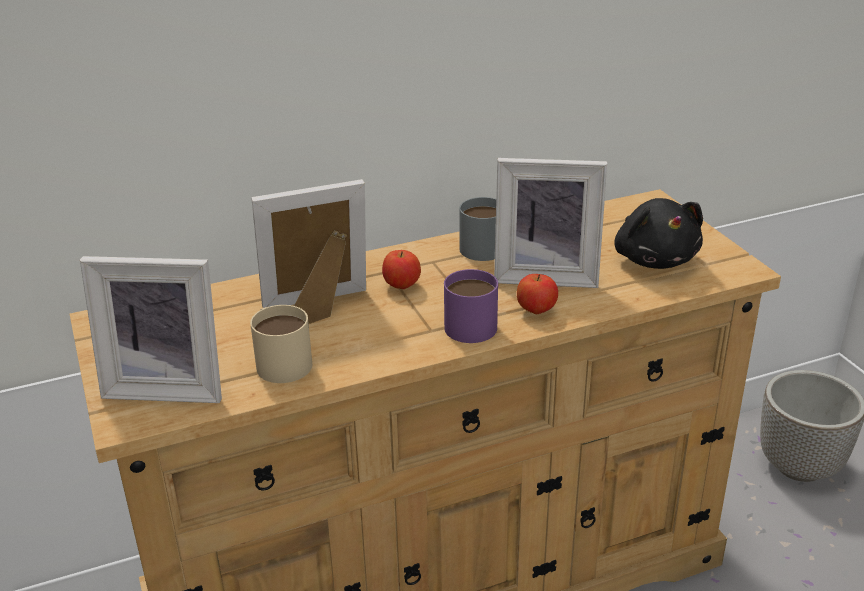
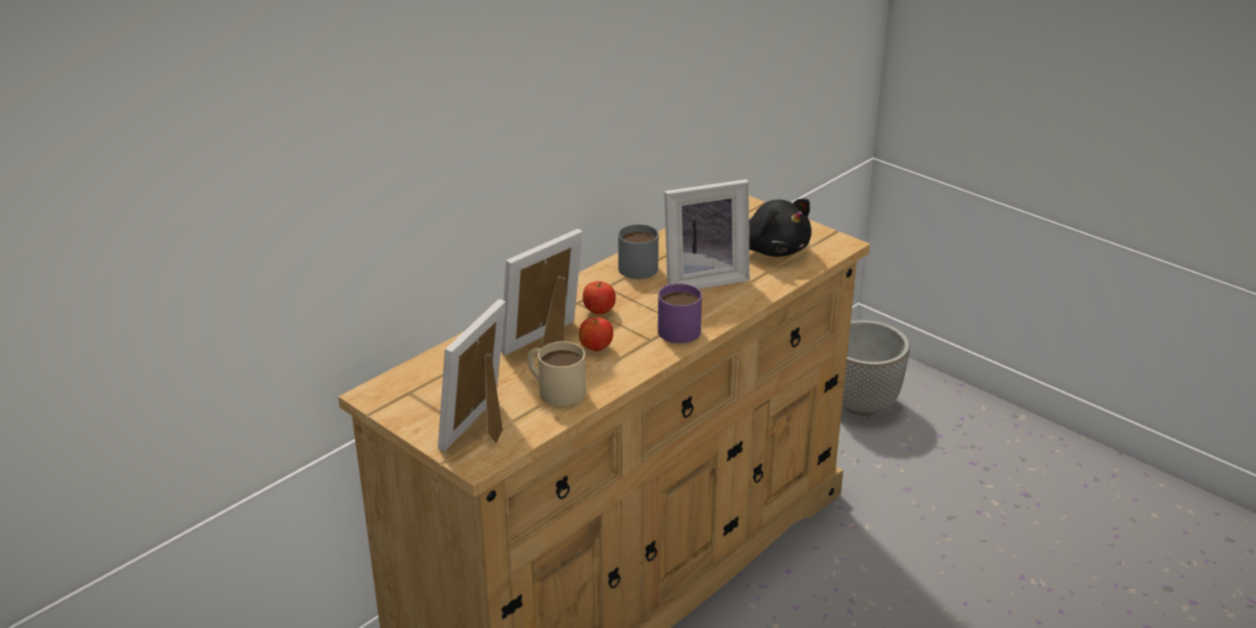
camera: 25 degrees left, 0 degrees up
picture frame [80,256,222,403] -> picture frame turned 135 degrees clockwise [438,299,506,452]
apple [517,274,558,314] -> apple moved to [579,317,613,351]

